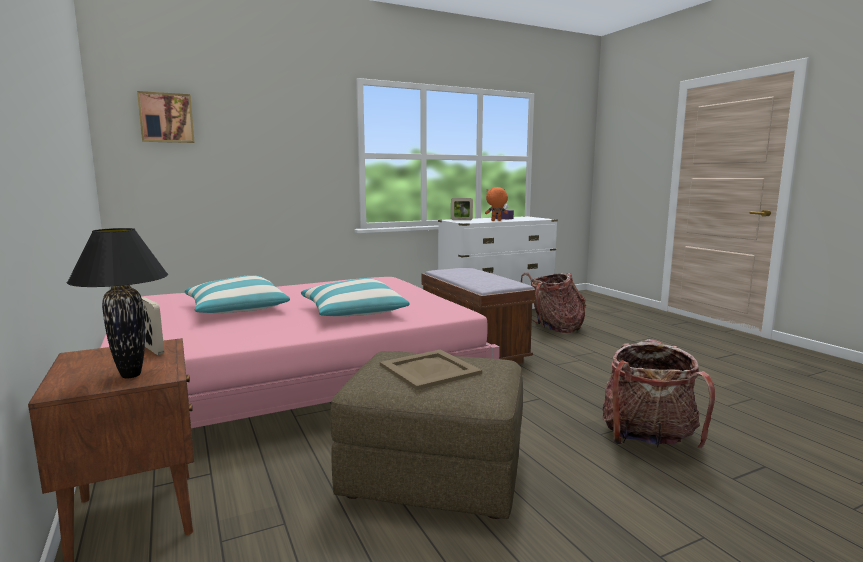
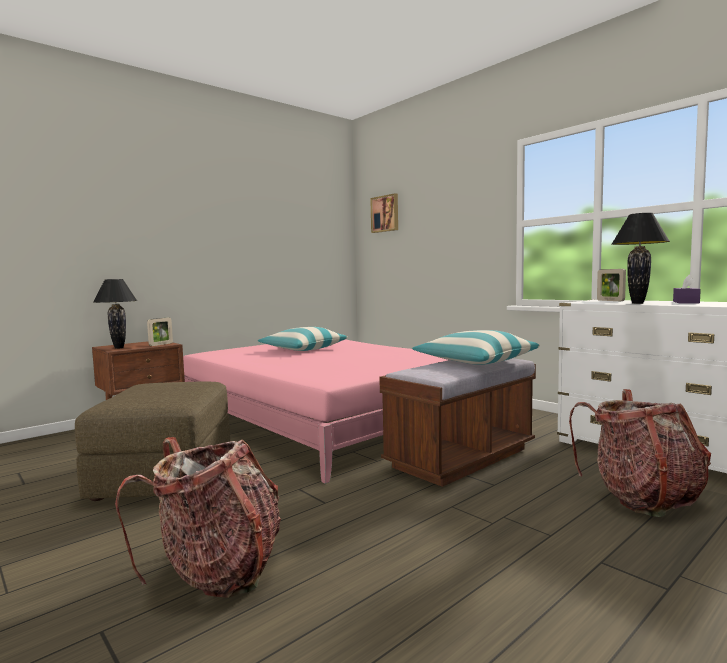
camera: 75 degrees right, 5 degrees down
pillow [301,278,410,317] -> pillow moved to [412,330,540,365]
beige tray [380,349,482,390] -> none
orange plush toy [485,187,508,221] -> black table lamp [612,213,670,304]

